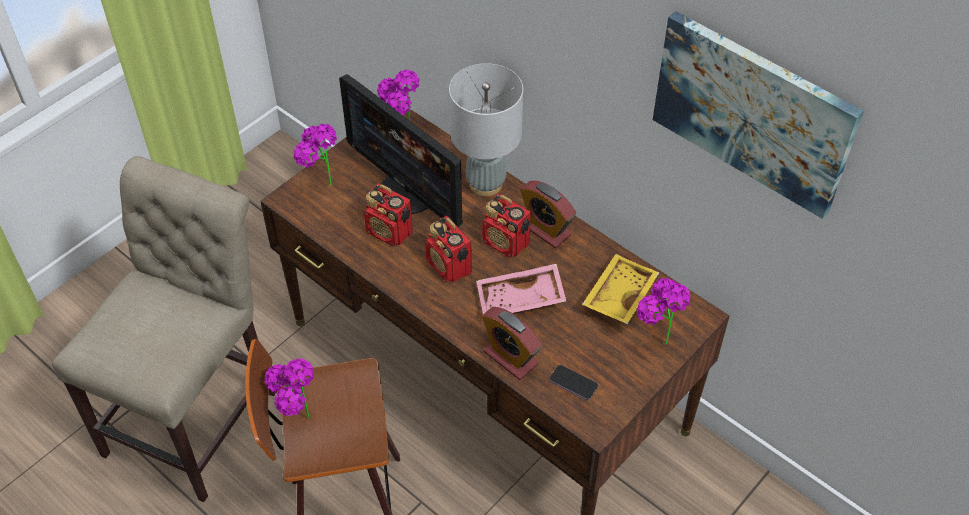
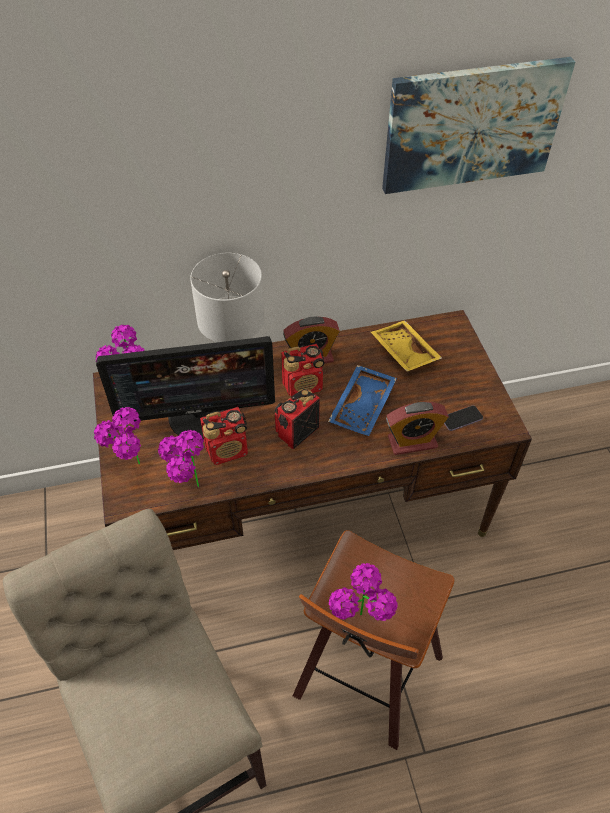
camera: 55 degrees left, 0 degrees up
radio [425,216,472,282] -> radio turned 135 degrees clockwise [275,389,320,449]
pink tray [476,263,566,314] -> blue tray [328,365,397,436]
potted plant [637,278,691,345] -> potted plant moved to [158,430,204,487]

